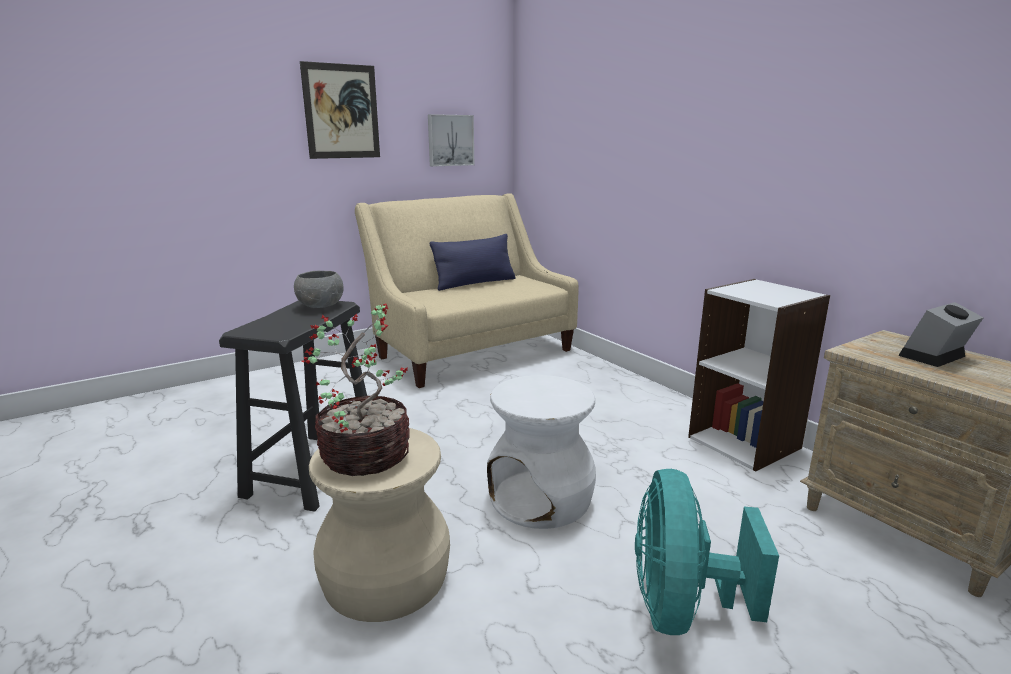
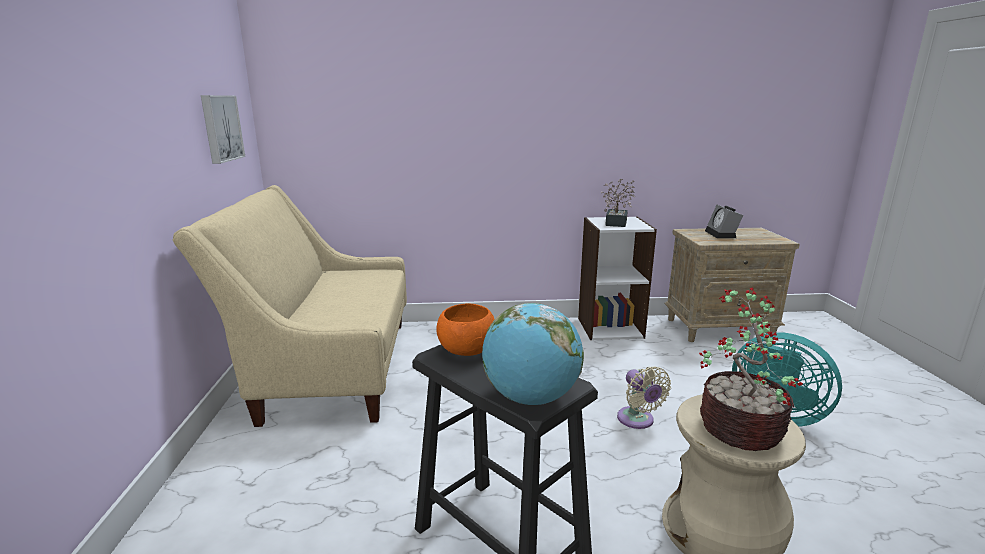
camera: 60 degrees left, 0 degrees up
grey bowl [294,271,344,308] -> orange bowl [437,303,495,356]
picture [300,61,380,159] -> none
blue pillow [430,234,516,291] -> none
white stool [487,375,596,529] -> beige fan [617,367,671,429]
none -> globe [482,303,584,405]
none -> potted plant [600,179,635,227]

